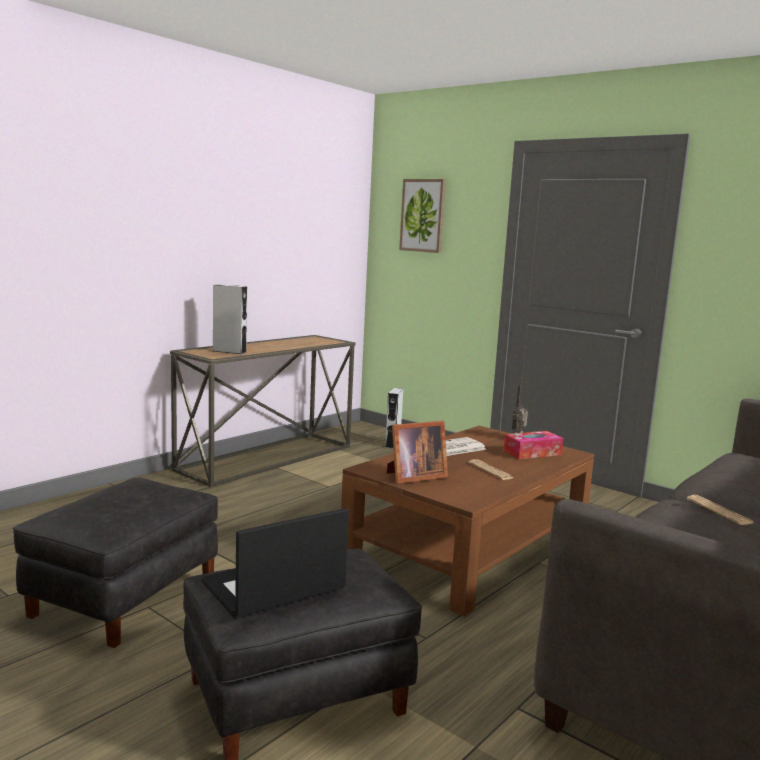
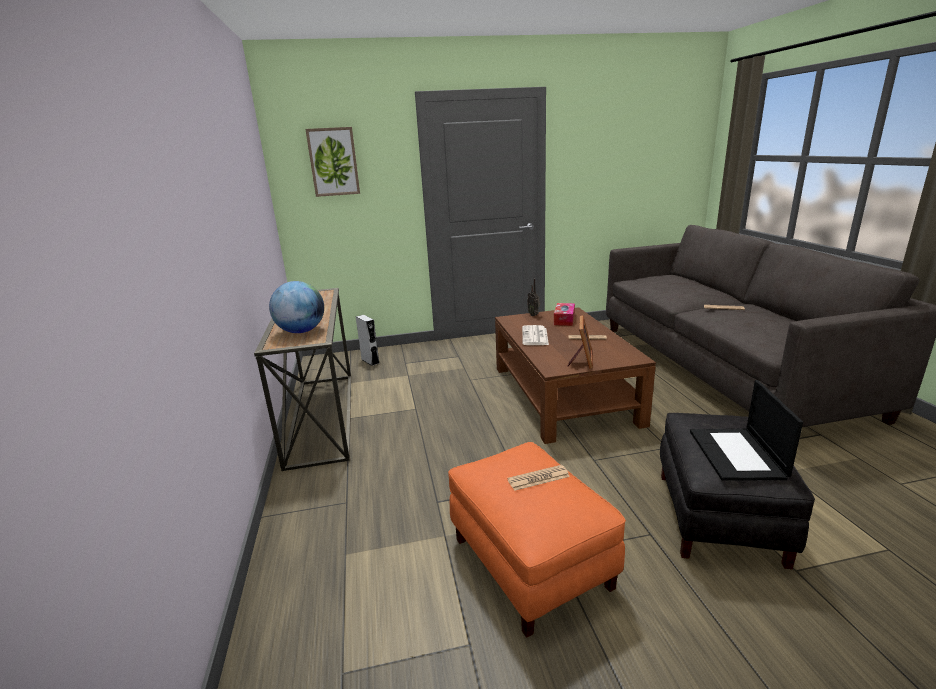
camera: 50 degrees left, 10 degrees up
black ottoman [13,478,218,648] -> orange ottoman [448,442,626,638]
grey speaker [213,284,247,354] -> globe [269,281,324,333]
none -> newspaper [507,465,570,491]

